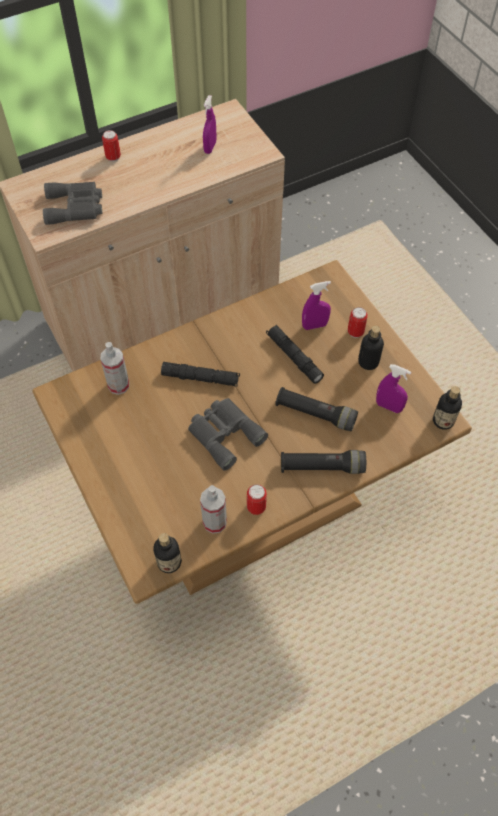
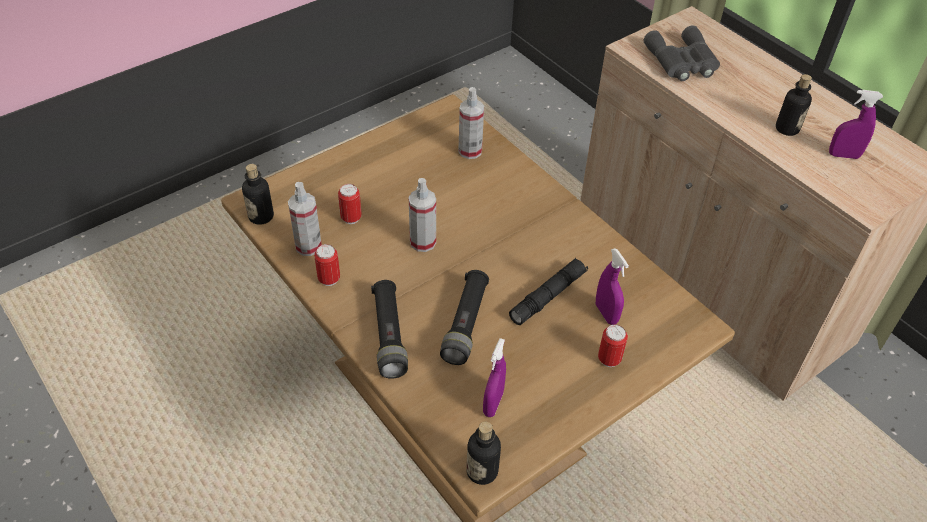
camera: 80 degrees right, 10 degrees down
can [102,130,121,162] -> can moved to [338,184,362,224]
black flashlight [161,362,240,387] -> none
grey binoculars [188,398,268,471] -> spray bottle [409,178,436,252]
bottle [358,326,384,370] -> bottle moved to [776,74,812,136]

